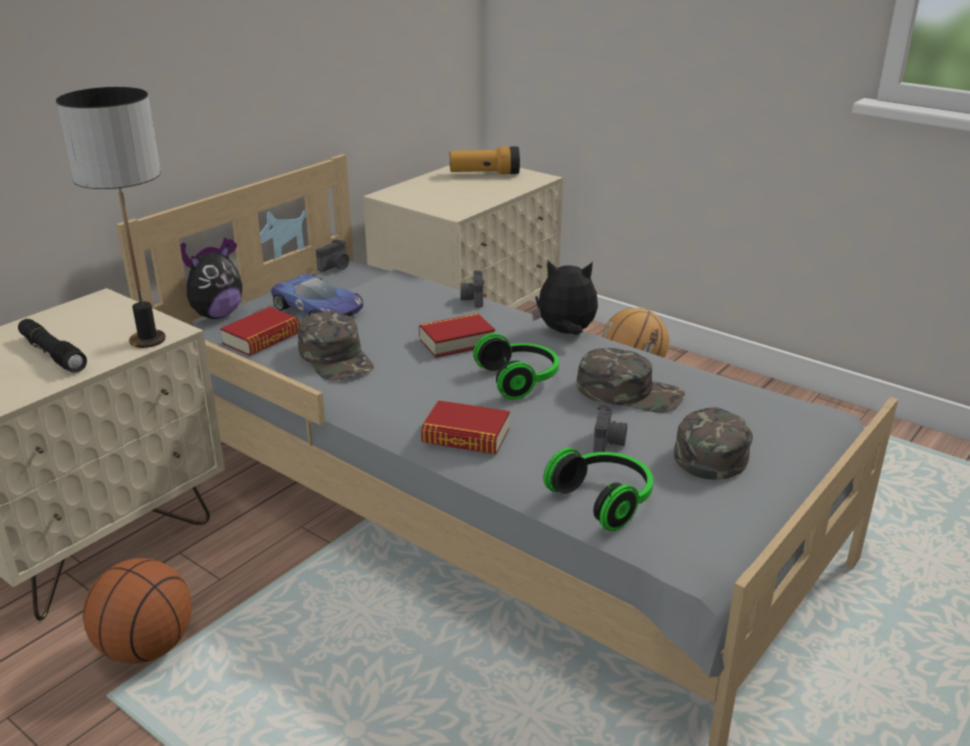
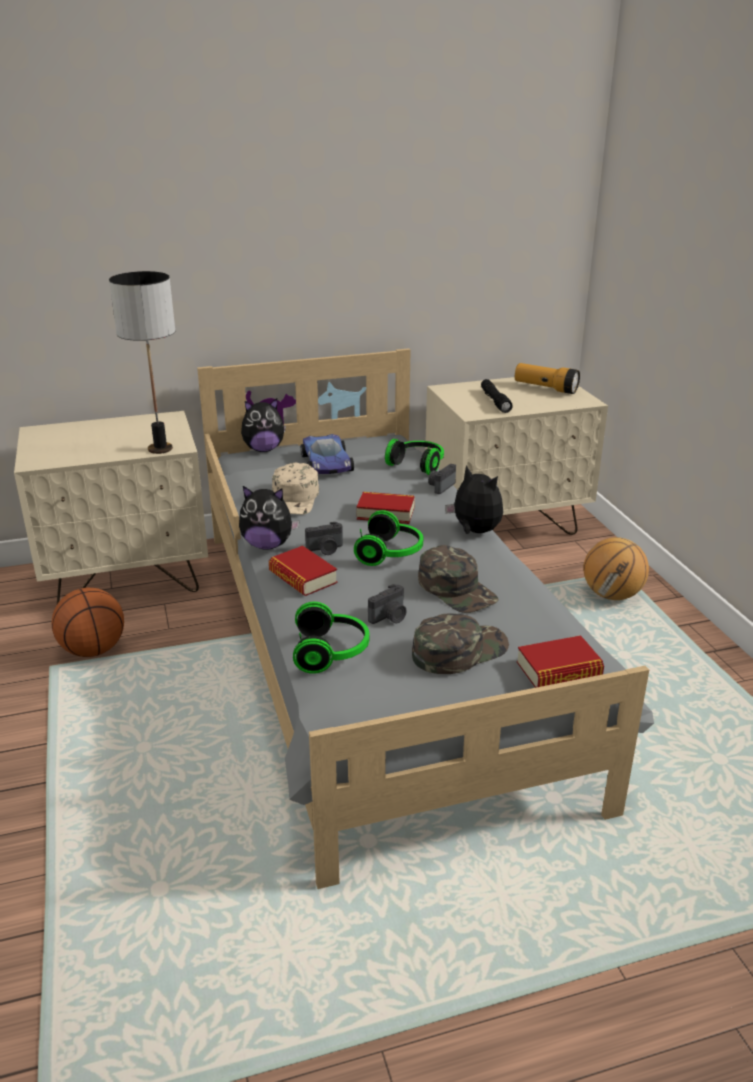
camera: 35 degrees right, 0 degrees up
black flashlight [18,319,87,373] -> black flashlight moved to [481,379,513,413]
book [220,307,300,356] -> book moved to [517,635,604,688]
green cap [297,311,374,380] -> beige cap [272,462,319,515]
camera [316,239,349,272] -> camera moved to [305,522,343,555]
none -> plush toy [239,486,300,550]
none -> headphones [385,439,444,475]

